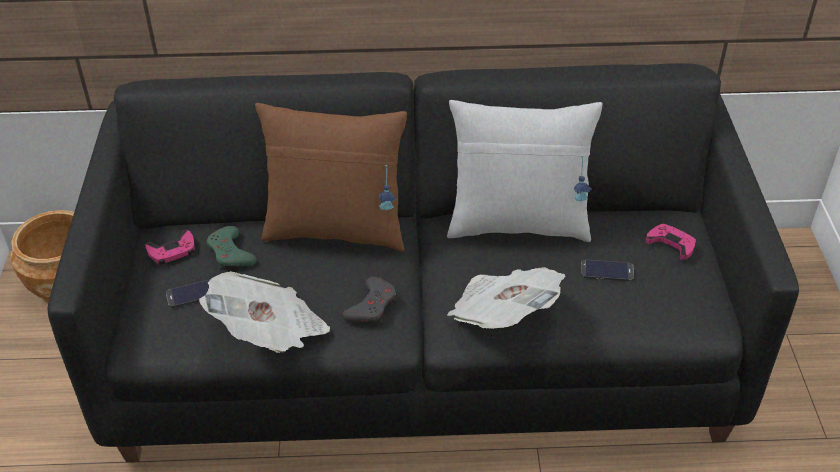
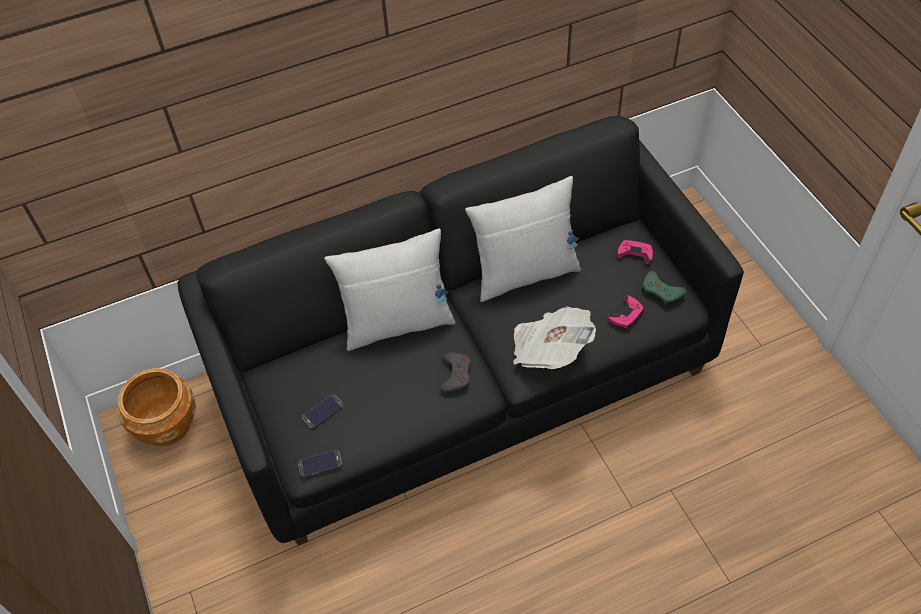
camera: 20 degrees left, 10 degrees up
pink game controller [146,230,195,265] -> pink game controller moved to [608,295,644,328]
newspaper [199,271,330,353] -> none
green game controller [207,226,257,268] -> green game controller moved to [643,271,687,305]
brown pillow [255,103,407,252] -> grey pillow [324,228,455,351]
phone [581,260,634,281] -> phone moved to [298,450,342,477]

